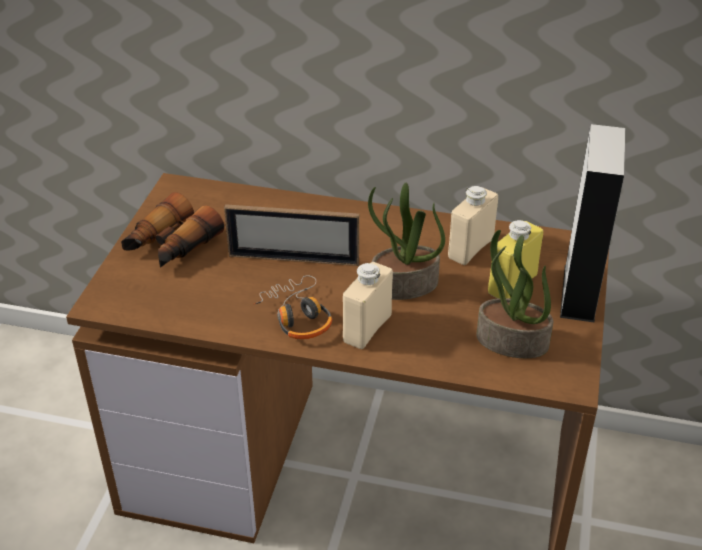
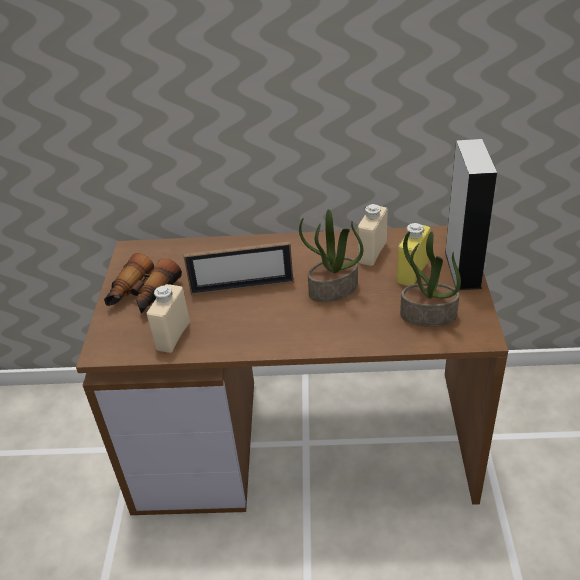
camera: 10 degrees left, 0 degrees up
headphones [252,275,332,339] -> none
beige bottle [343,262,393,349] -> beige bottle moved to [147,284,190,353]

